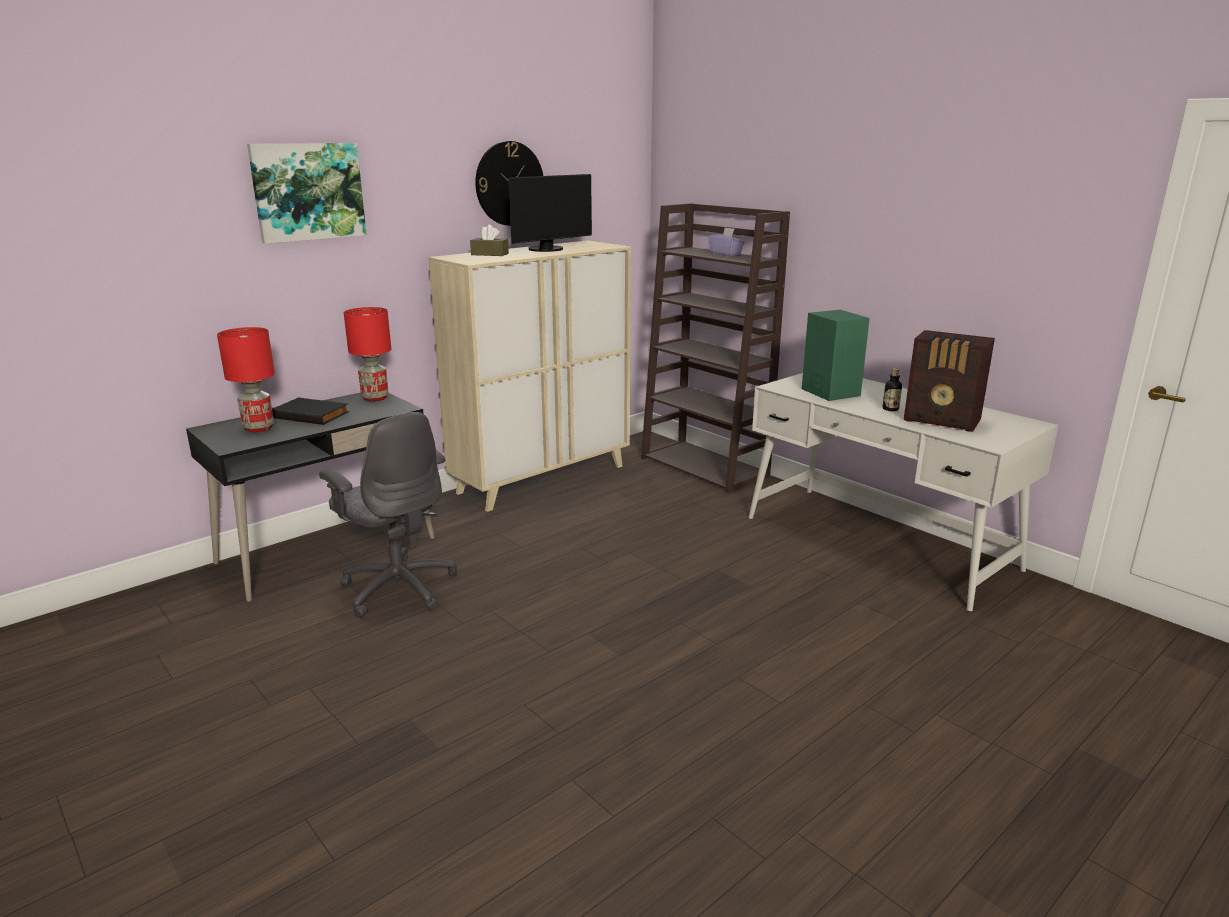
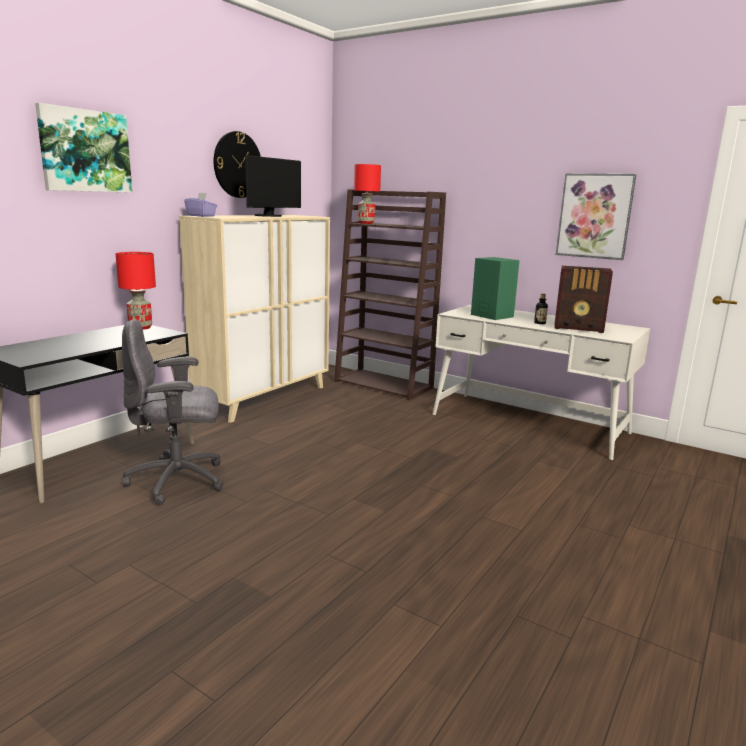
camera: 15 degrees left, 5 degrees down
red table lamp [217,327,275,432] -> red table lamp moved to [354,164,381,224]
black book [272,397,349,425] -> none
grey office chair [319,412,457,618] -> grey office chair turned 135 degrees clockwise [122,319,223,506]
brown tissue box [470,225,509,256] -> none
purple tissue box [708,228,745,256] -> purple tissue box moved to [184,193,217,217]
none -> picture [556,173,637,260]

